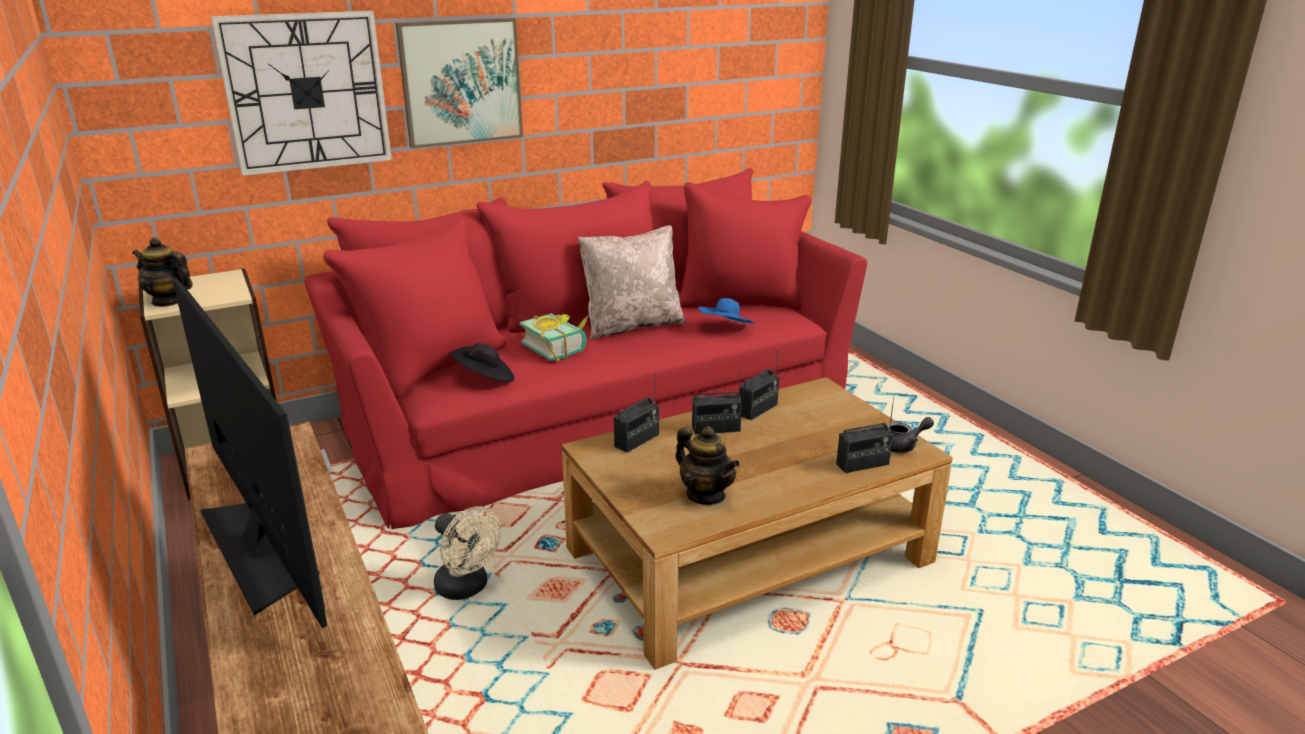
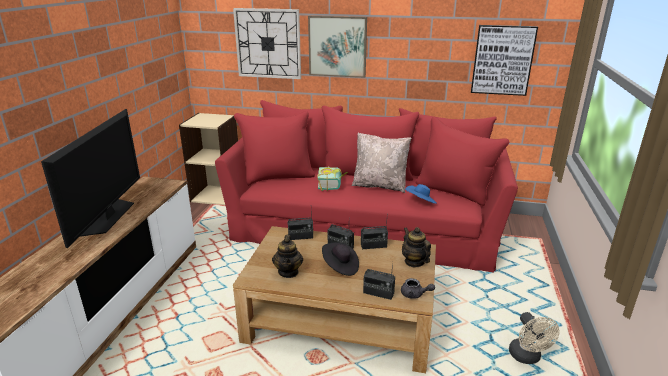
camera: 40 degrees right, 0 degrees up
teapot [132,237,193,307] -> teapot moved to [402,227,431,267]
beige fan [434,506,501,600] -> beige fan moved to [509,312,560,364]
black hat [450,343,514,382] -> black hat moved to [322,242,359,276]
none -> picture [471,25,538,96]

